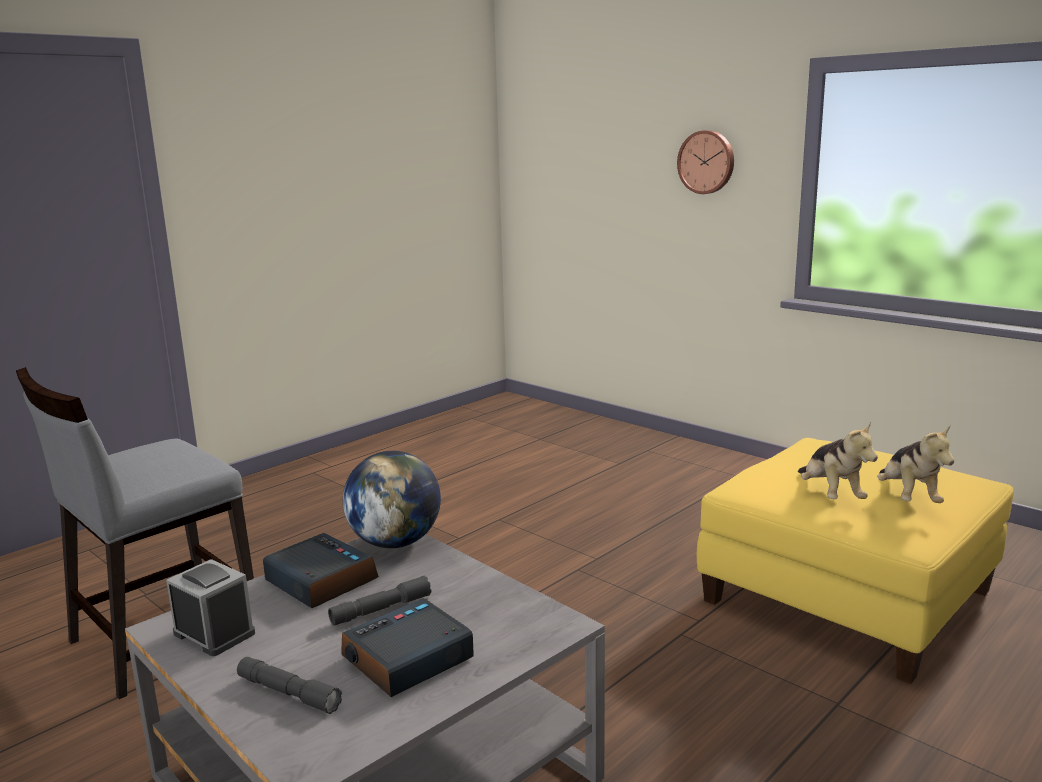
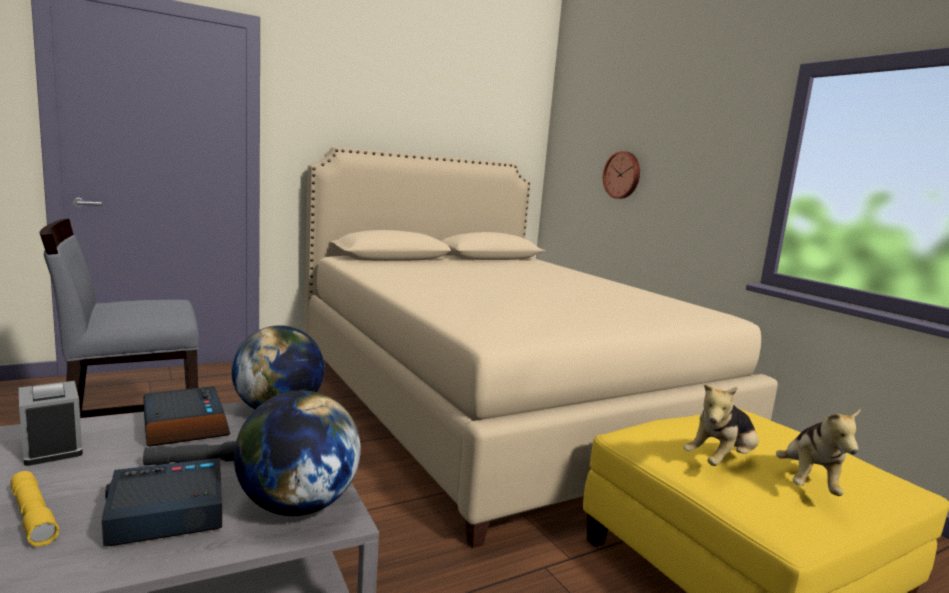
camera: 15 degrees right, 5 degrees down
grey flashlight [237,657,342,714] -> yellow flashlight [10,471,59,547]
wall clock [677,130,734,194] -> wall clock moved to [603,151,640,199]
plush toy [798,422,878,499] -> plush toy turned 45 degrees clockwise [683,385,759,466]
none -> globe [234,391,361,516]
none -> beige bed [304,147,778,548]

